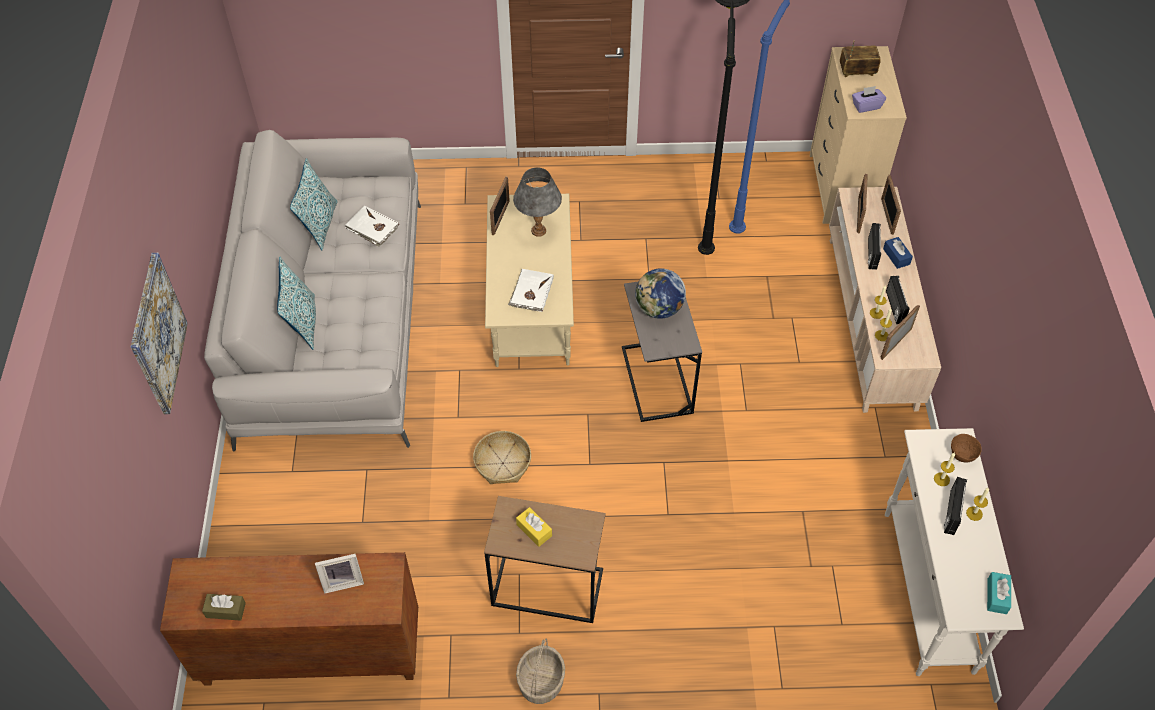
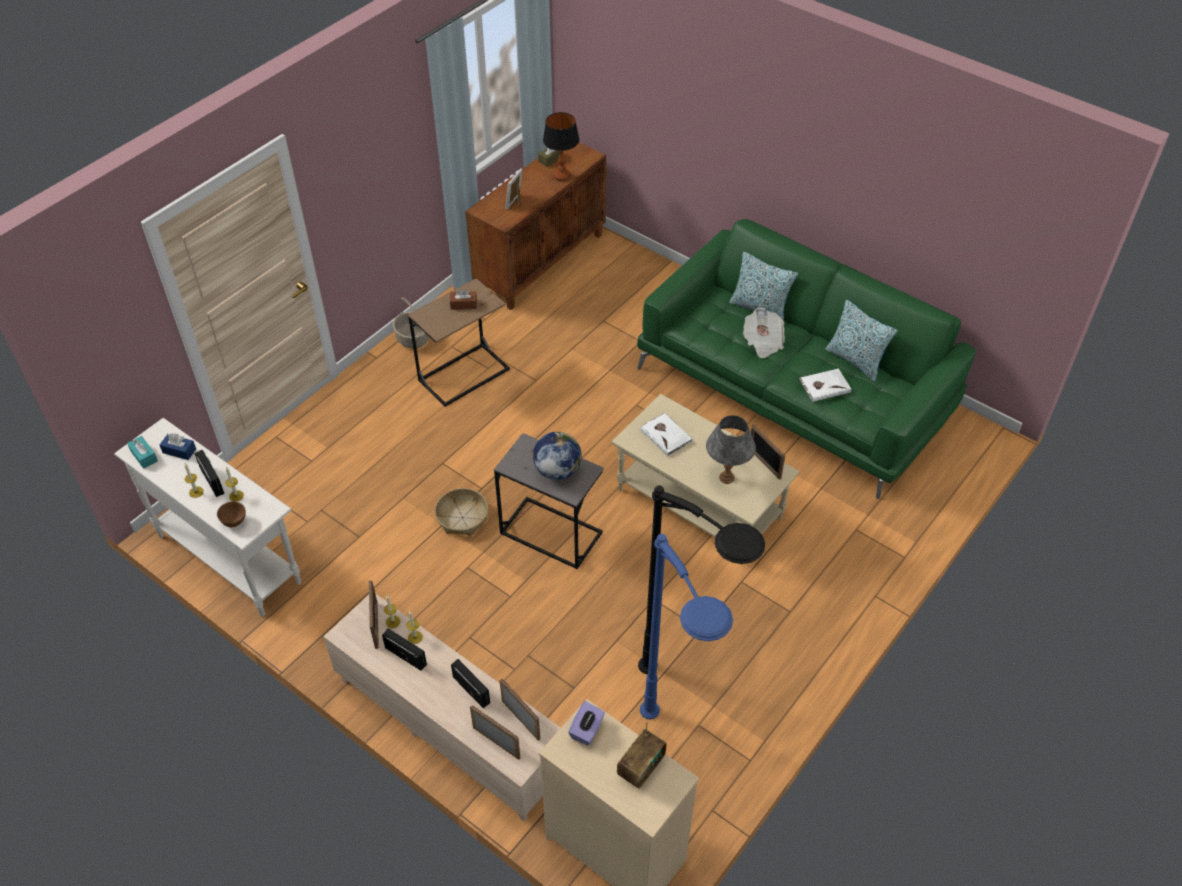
camera: 130 degrees right, 5 degrees down
picture [130,253,188,414] -> none
grey sofa [204,130,421,452] -> green sofa [637,219,976,499]
basket [473,431,531,484] -> basket moved to [435,488,488,536]
yellow tissue box [516,507,552,547] -> brown tissue box [450,289,477,310]
blue tissue box [883,237,913,269] -> blue tissue box moved to [160,433,196,460]
none -> table lamp [543,112,579,181]
none -> newspaper [743,308,785,358]

